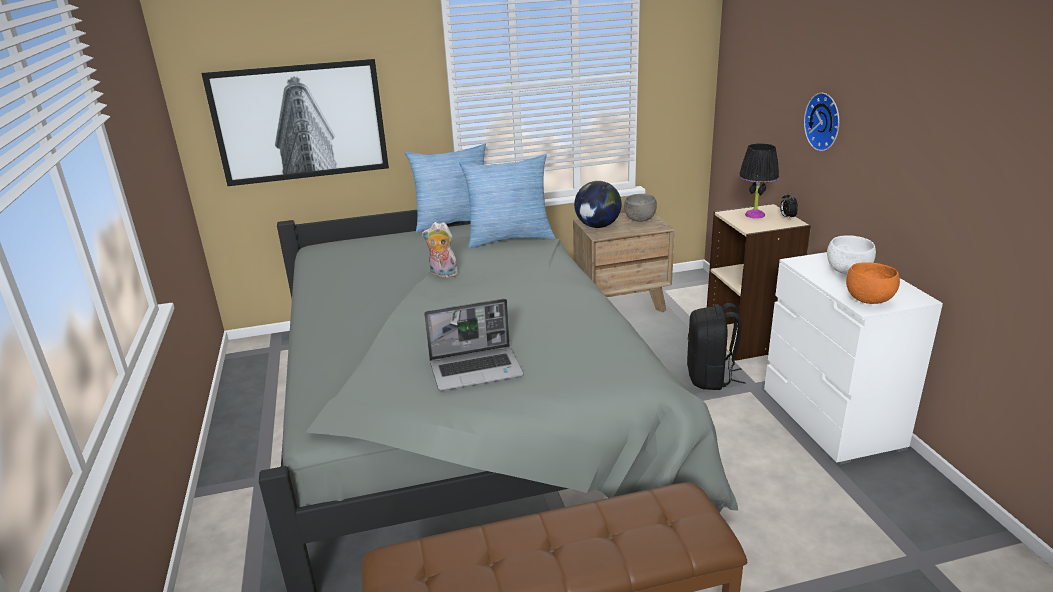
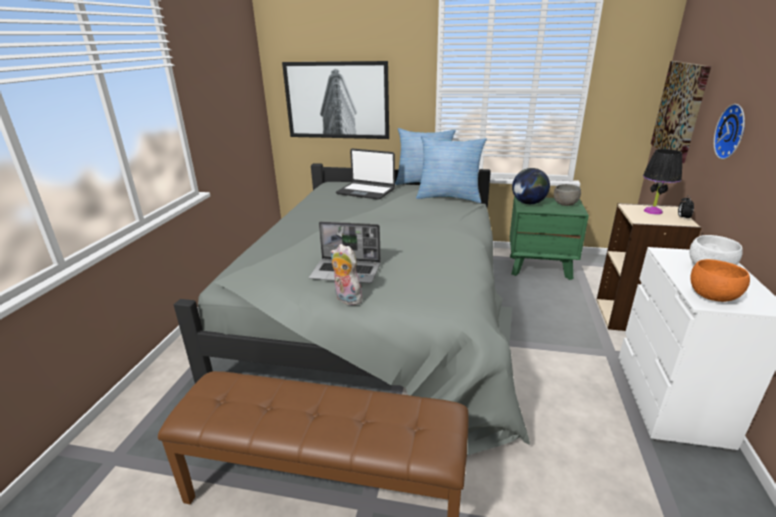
camera: 25 degrees right, 0 degrees up
plush toy [422,222,462,278] -> plush toy moved to [331,244,362,305]
brown nightstand [573,213,675,312] -> green nightstand [510,196,589,280]
black backpack [687,303,746,390] -> none
none -> laptop [336,148,395,200]
none -> picture [651,61,711,163]

